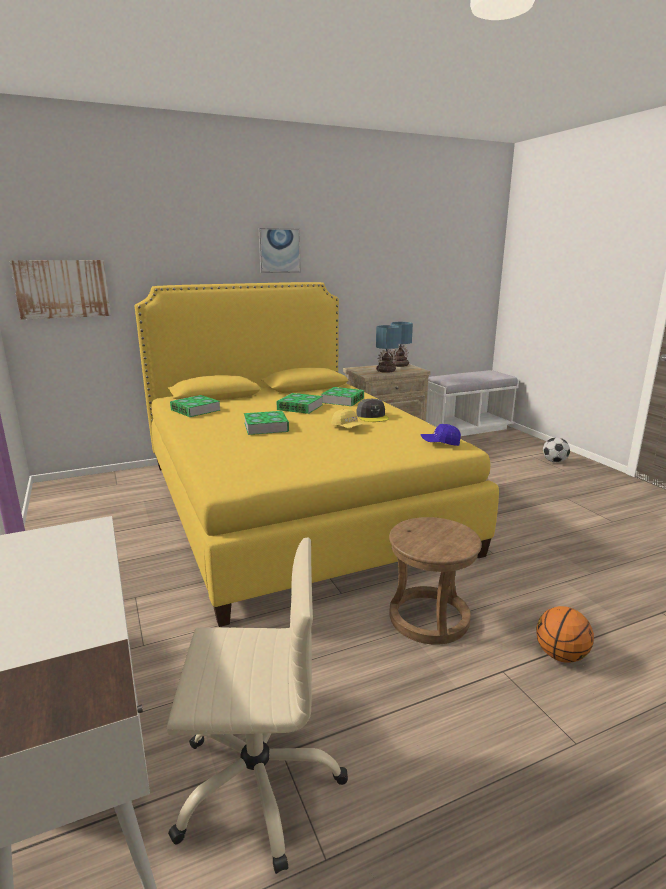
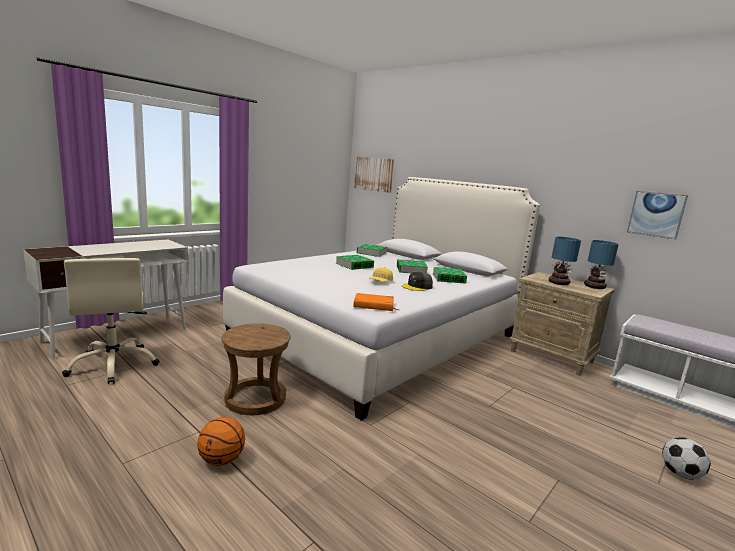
camera: 65 degrees right, 5 degrees down
yellow bed [135,282,499,627] -> white bed [223,177,540,421]
picture [259,228,301,273] -> picture moved to [627,191,688,239]
blue cap [420,424,461,446] -> orange book [353,293,398,311]

